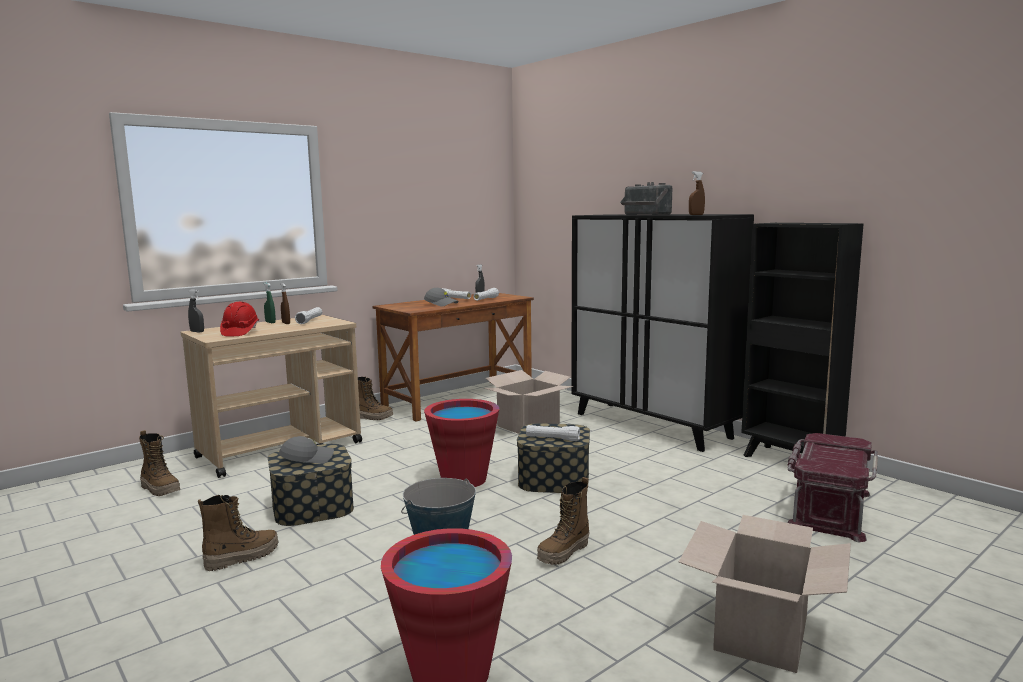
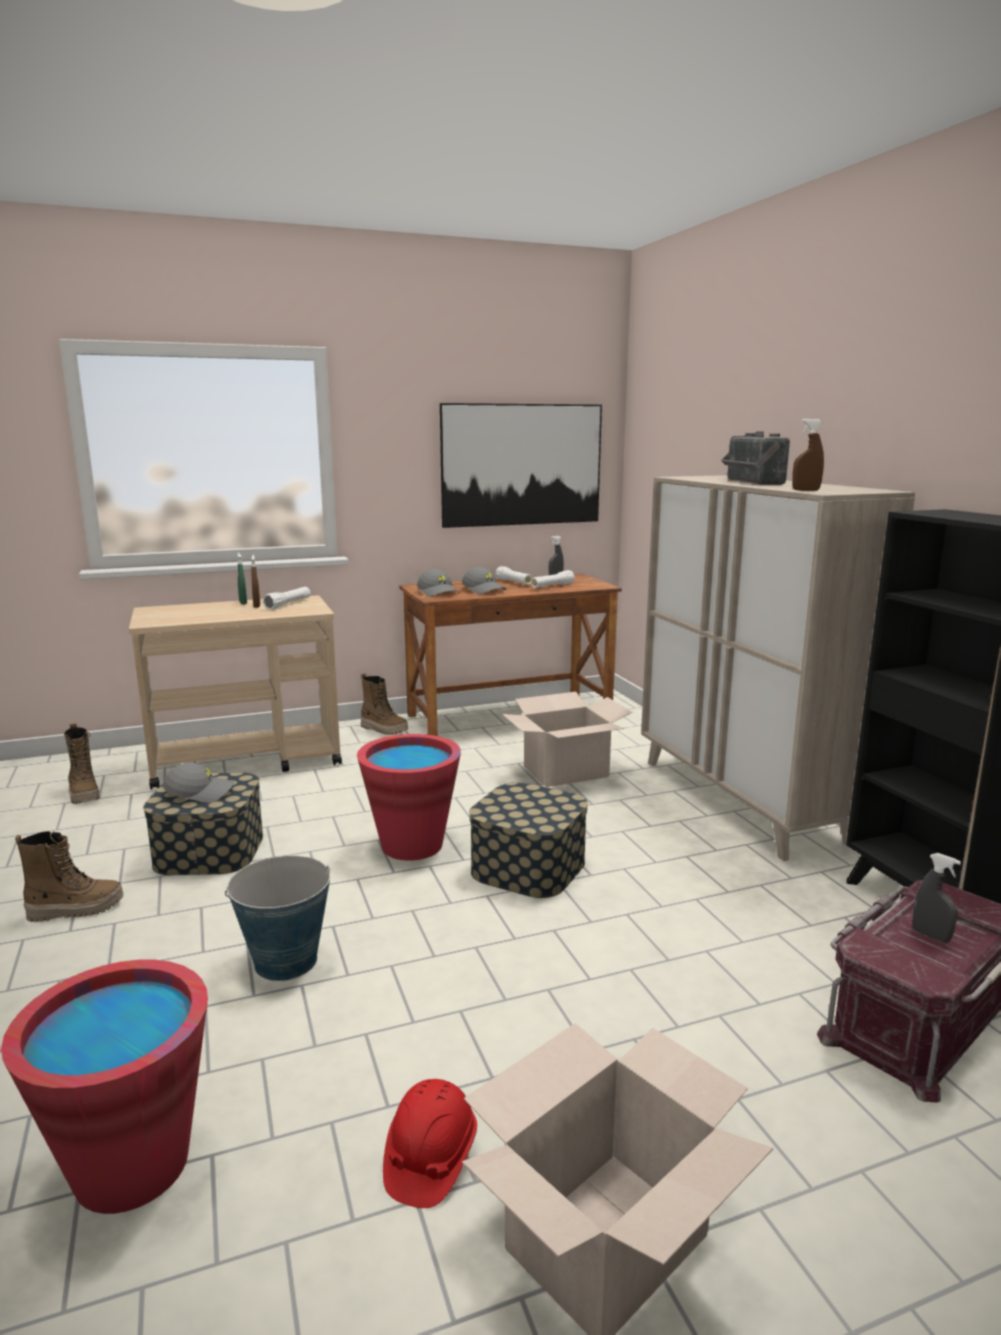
camera: 20 degrees right, 5 degrees up
grey spray bottle [188,289,204,332] -> grey spray bottle moved to [913,853,961,943]
red hard hat [220,302,259,336] -> red hard hat moved to [383,1079,477,1208]
white flashlight [526,425,580,441] -> none
boot [537,477,589,565] -> none
black cabinet [571,214,754,452] -> beige cabinet [641,475,915,861]
none -> grey cap [417,569,460,597]
none -> picture [440,403,602,528]

